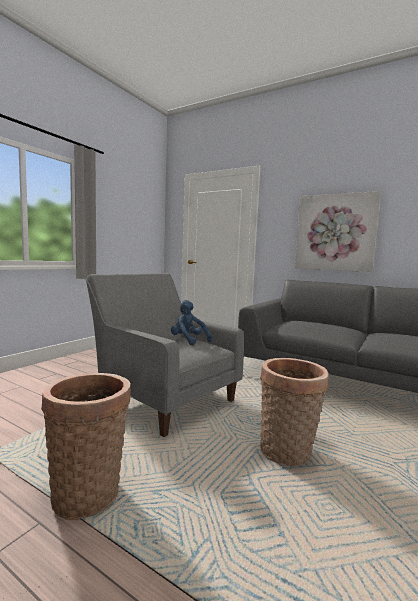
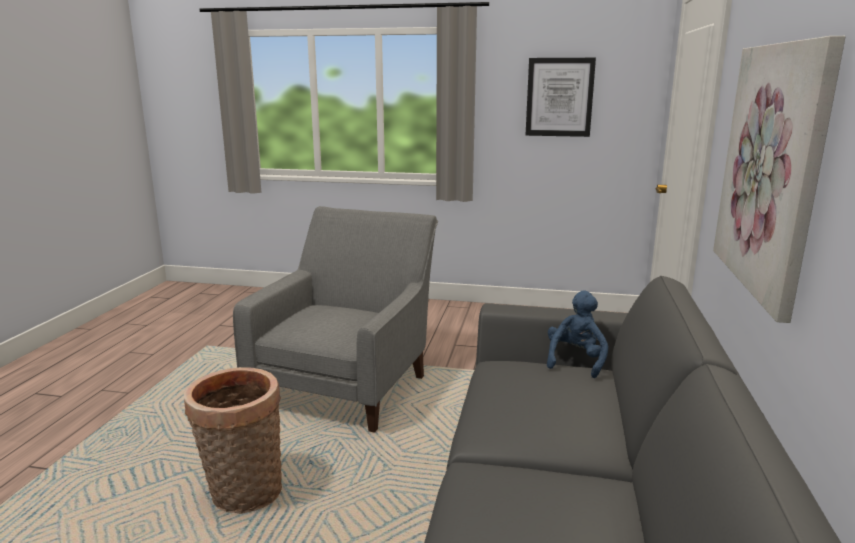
camera: 70 degrees right, 10 degrees up
basket [41,373,131,520] -> none
blue plush toy [171,300,212,345] -> blue plush toy moved to [547,290,608,378]
none -> picture [526,58,596,137]

